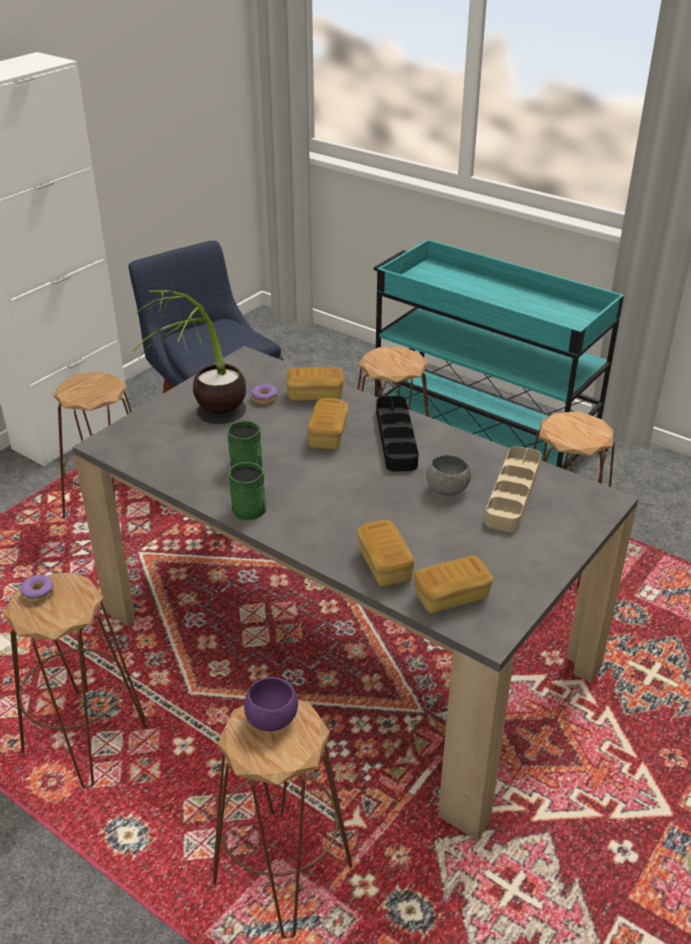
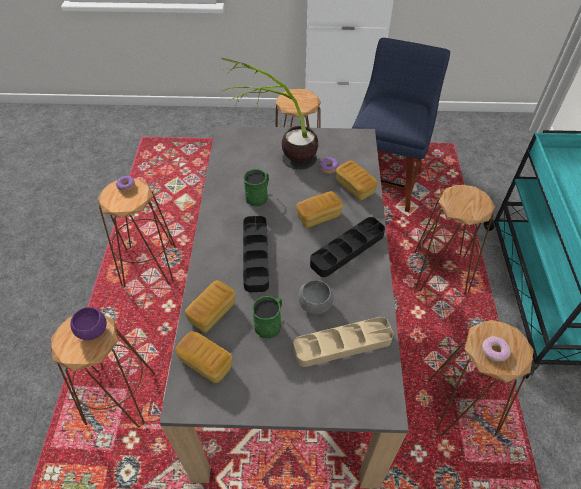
camera: 55 degrees right, 15 degrees up
green mug [228,462,266,520] -> green mug moved to [252,296,282,339]
none -> black tray [243,216,269,292]
none -> donut [482,336,511,362]

